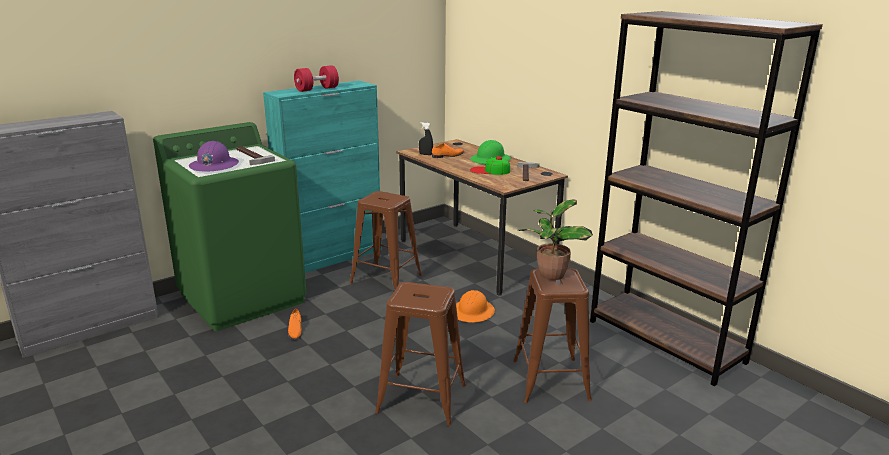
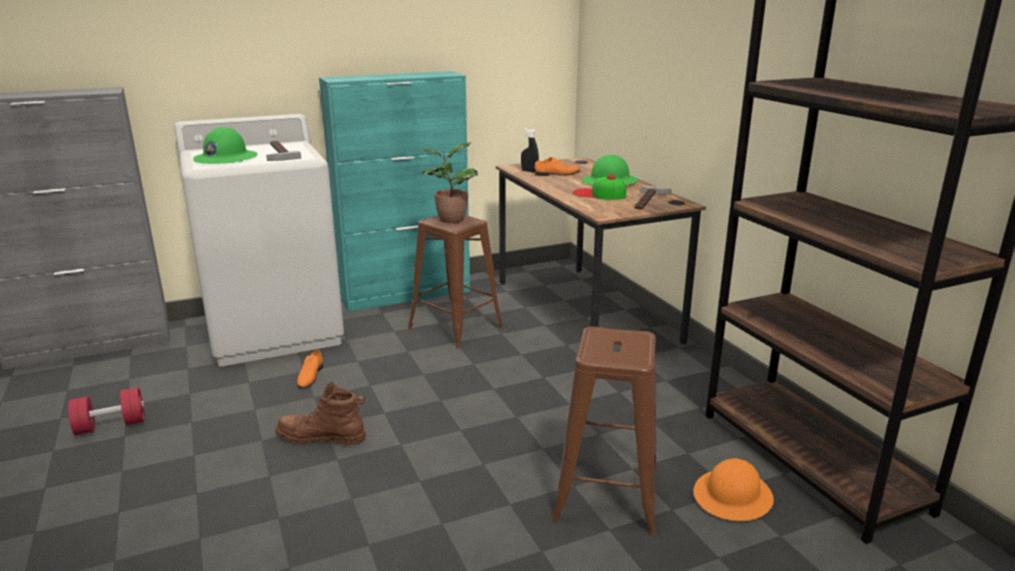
camera: 15 degrees right, 0 degrees up
green washing machine [153,122,307,331] -> white washing machine [174,114,344,366]
purple hard hat [189,141,239,171] -> green hard hat [193,127,258,164]
red dumbbell [294,65,339,92] -> red dumbbell moved to [68,387,145,435]
brown stool [375,282,466,426] -> none
orange hard hat [456,290,495,323] -> orange hard hat moved to [693,458,774,521]
potted plant [518,200,593,280] -> potted plant moved to [421,142,478,223]
none -> brown boot [276,382,366,445]

